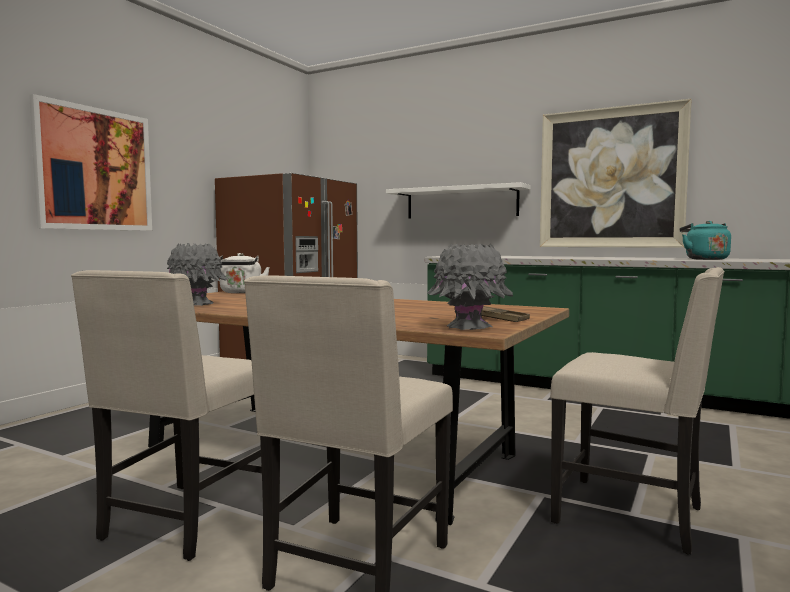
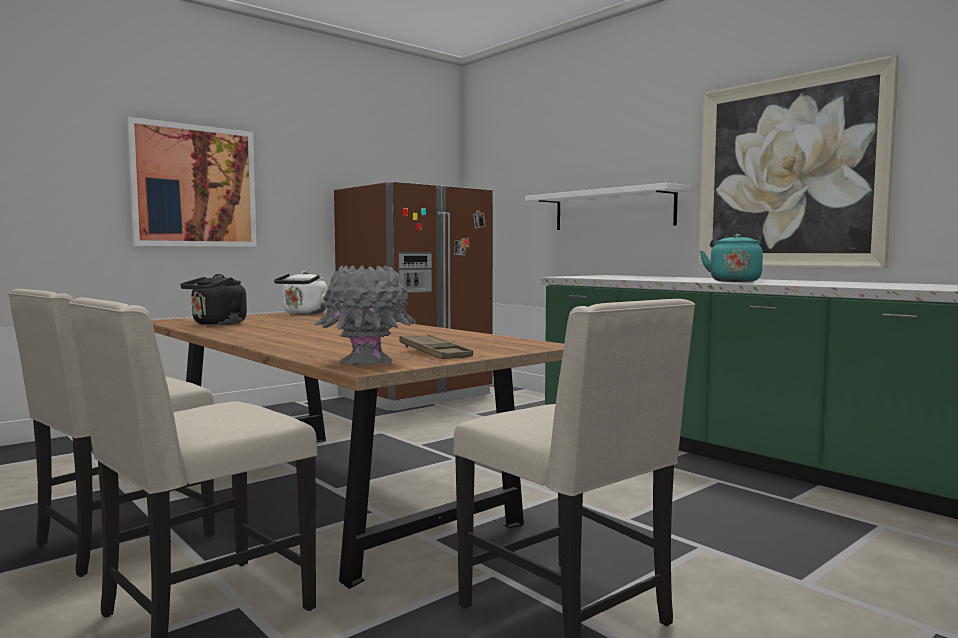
camera: 20 degrees right, 0 degrees up
grey vase [167,243,228,306] -> black kettle [180,274,247,325]
turquoise kettle [679,221,731,260] -> turquoise kettle moved to [700,234,763,282]

